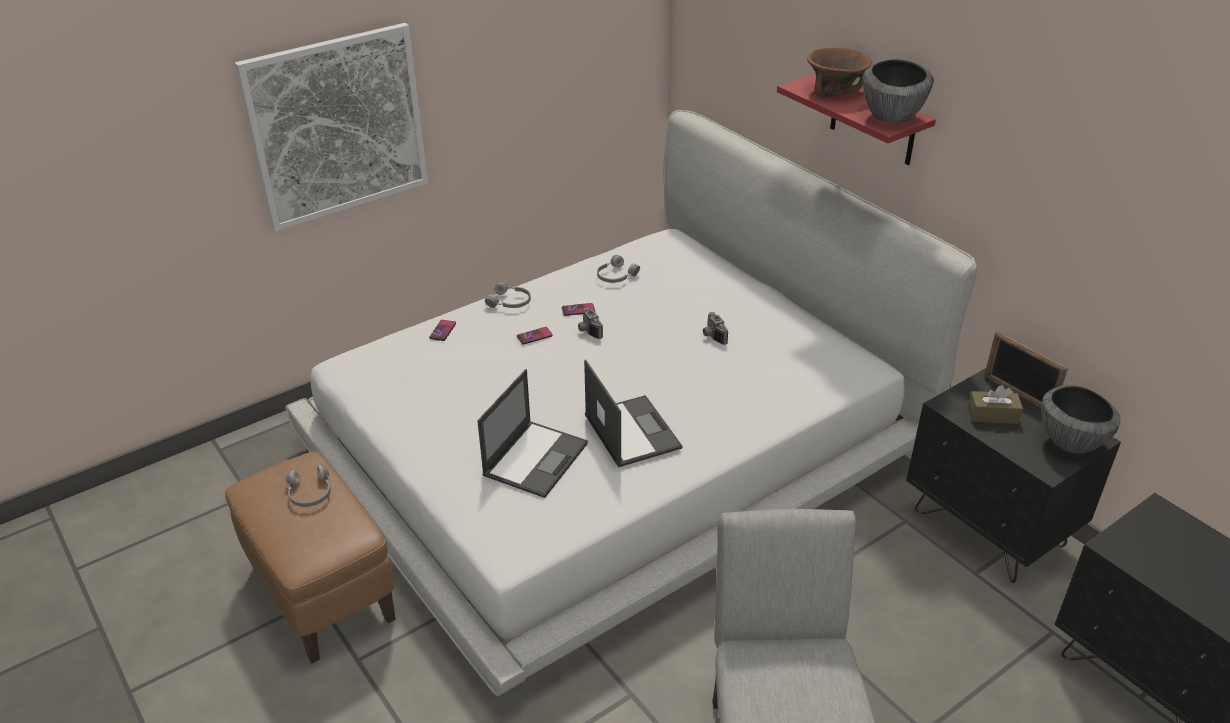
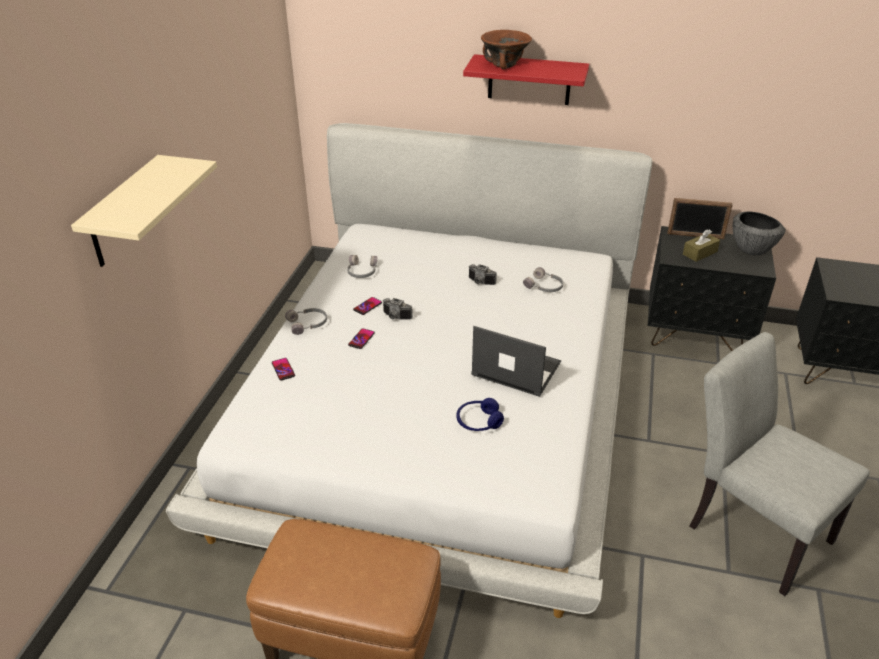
camera: 40 degrees left, 0 degrees up
picture [235,23,428,232] -> beige shelf [71,155,217,267]
grey headphones [285,464,331,507] -> grey headphones moved to [523,267,563,292]
laptop [477,369,588,498] -> blue headphones [457,398,504,431]
bowl [863,59,934,124] -> none

